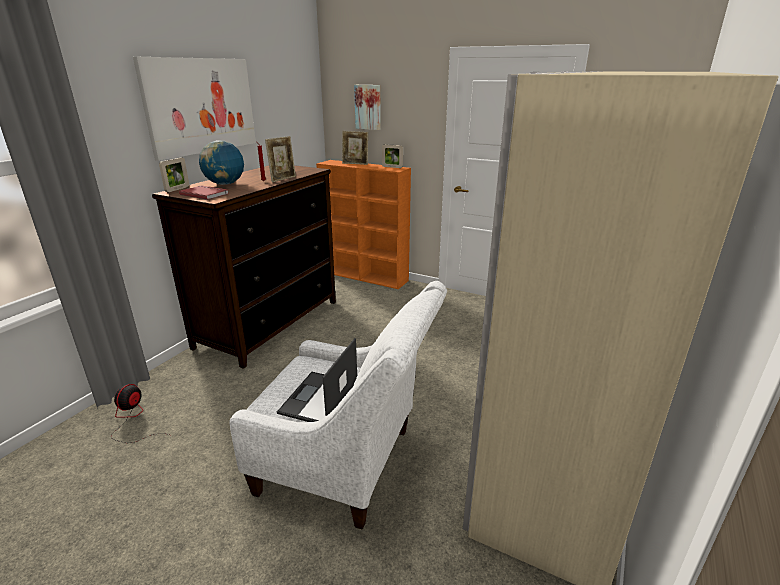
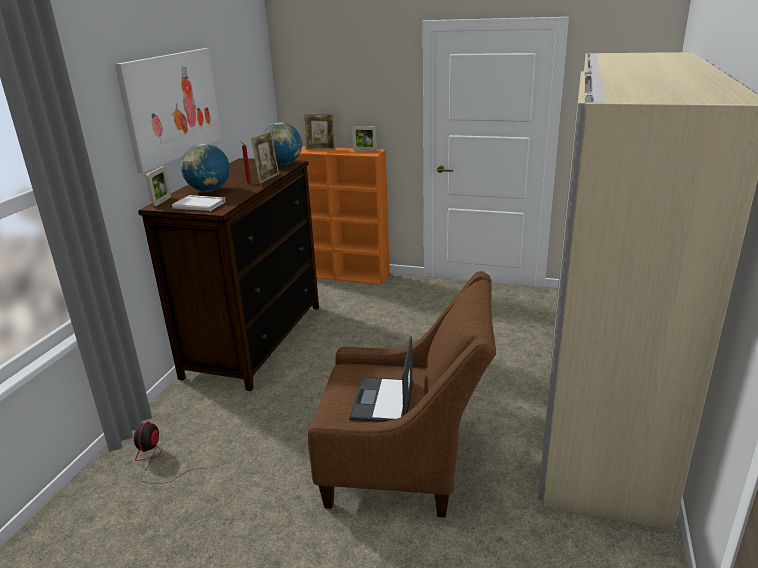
camera: 10 degrees left, 0 degrees up
red book [179,185,229,200] -> white book [172,195,225,211]
white armchair [230,281,447,530] -> brown armchair [308,271,496,518]
picture [354,85,381,130] -> none
none -> globe [262,122,302,165]

